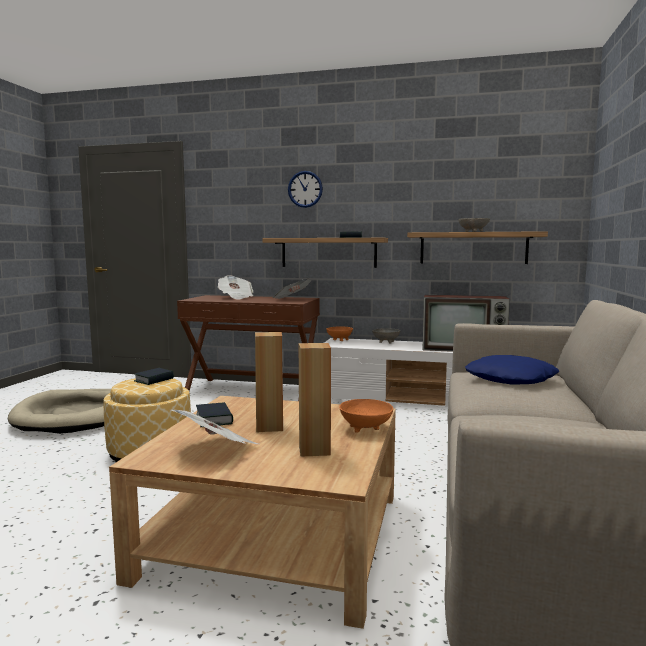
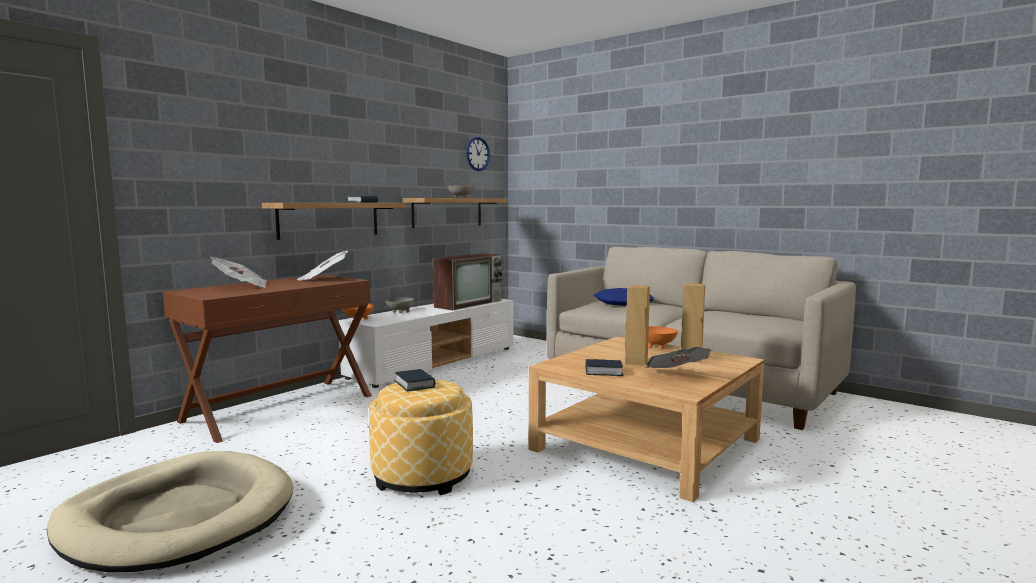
camera: 65 degrees left, 0 degrees up
wall clock [288,171,323,208] -> wall clock moved to [466,137,490,171]

